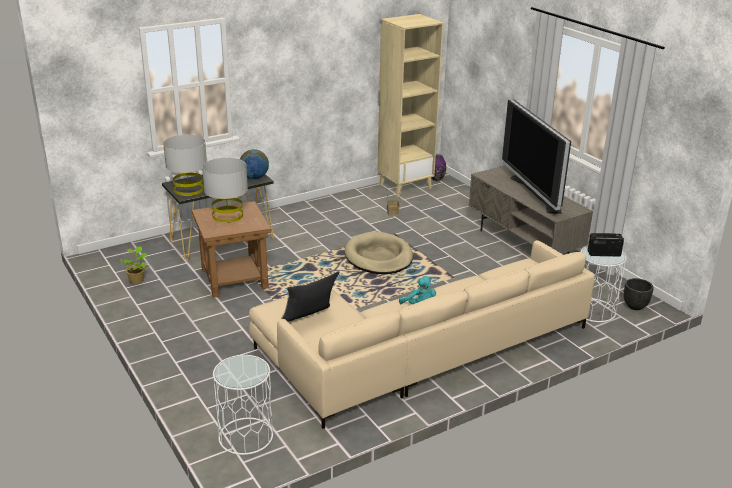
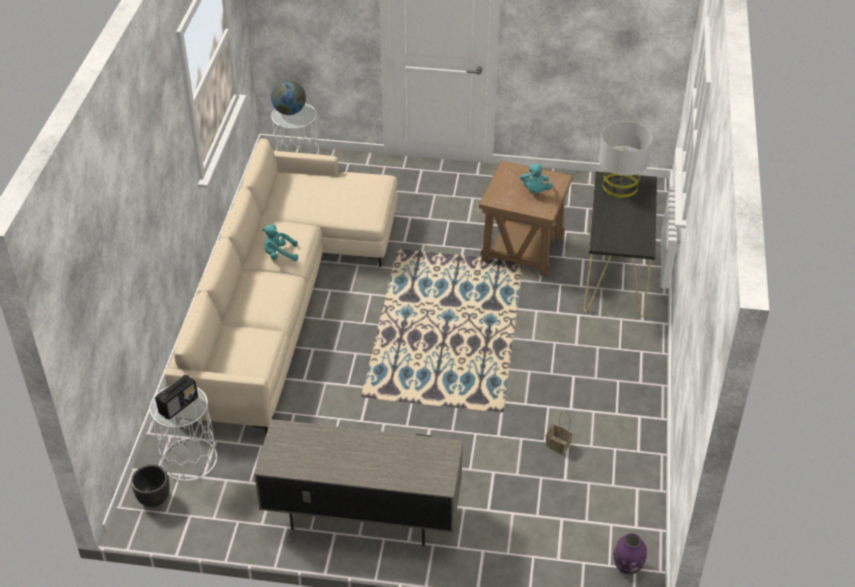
camera: 130 degrees right, 15 degrees up
potted plant [120,246,147,284] -> none
grey table lamp [202,158,248,223] -> turquoise plush toy [520,164,553,193]
globe [240,149,269,179] -> globe moved to [271,80,306,115]
beige pillow [281,271,339,322] -> none
beige dog bed [345,232,413,274] -> none
beige bookcase [377,14,444,197] -> none
television [502,99,571,214] -> none

